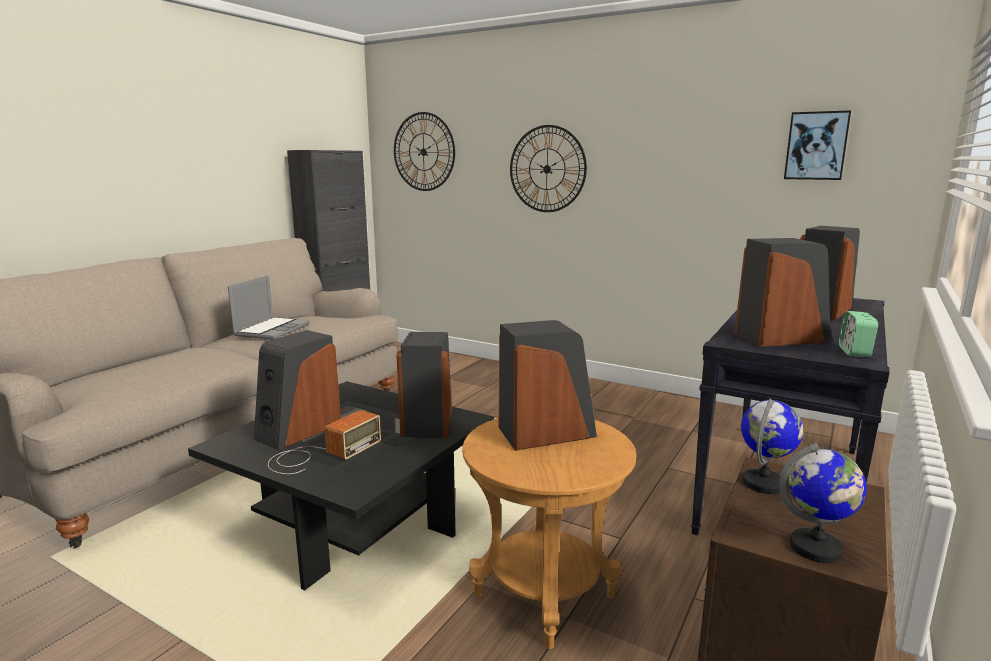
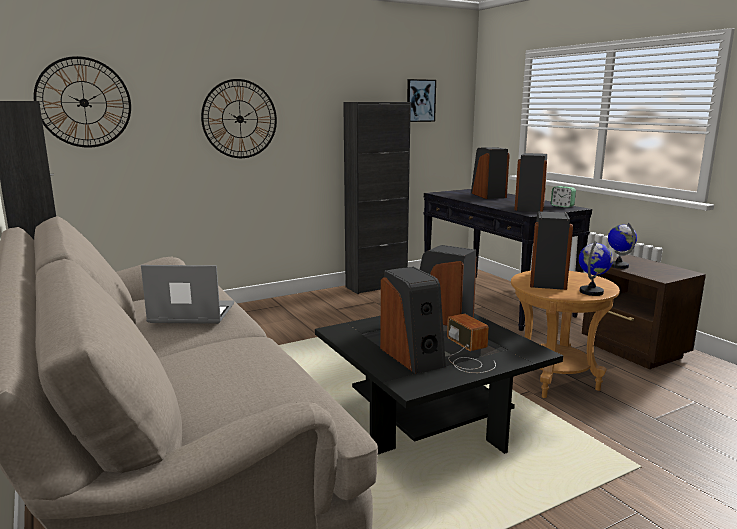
camera: 60 degrees left, 0 degrees up
laptop [228,275,310,339] -> laptop turned 45 degrees counterclockwise [141,265,234,324]
globe [779,443,867,563] -> globe moved to [579,241,613,296]
none -> black cabinet [343,102,411,294]

